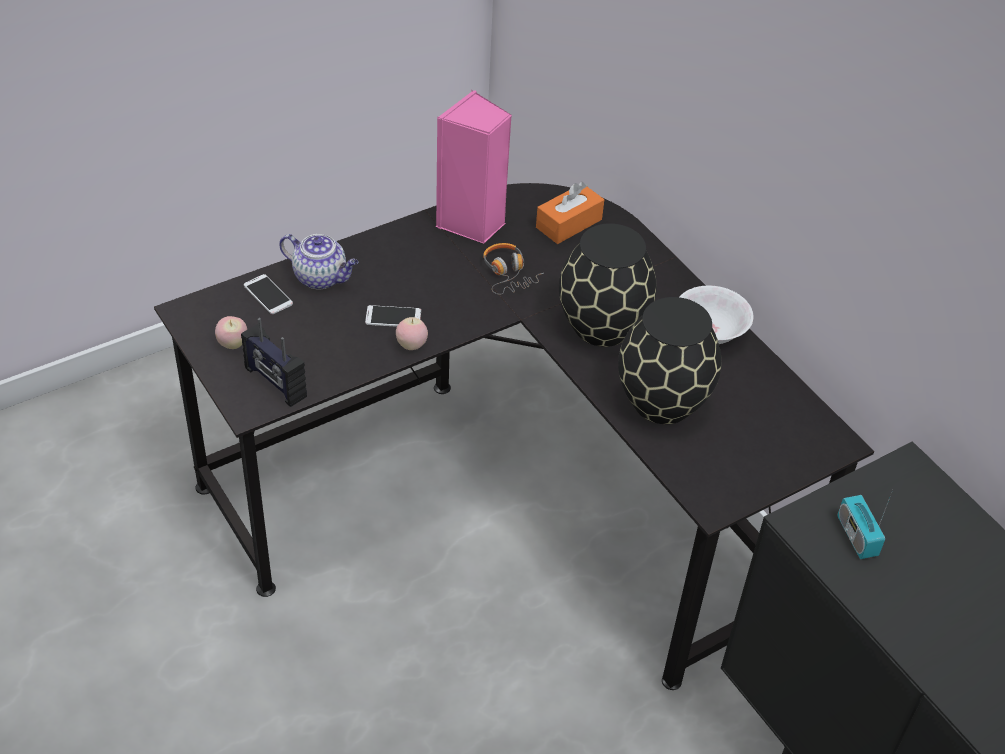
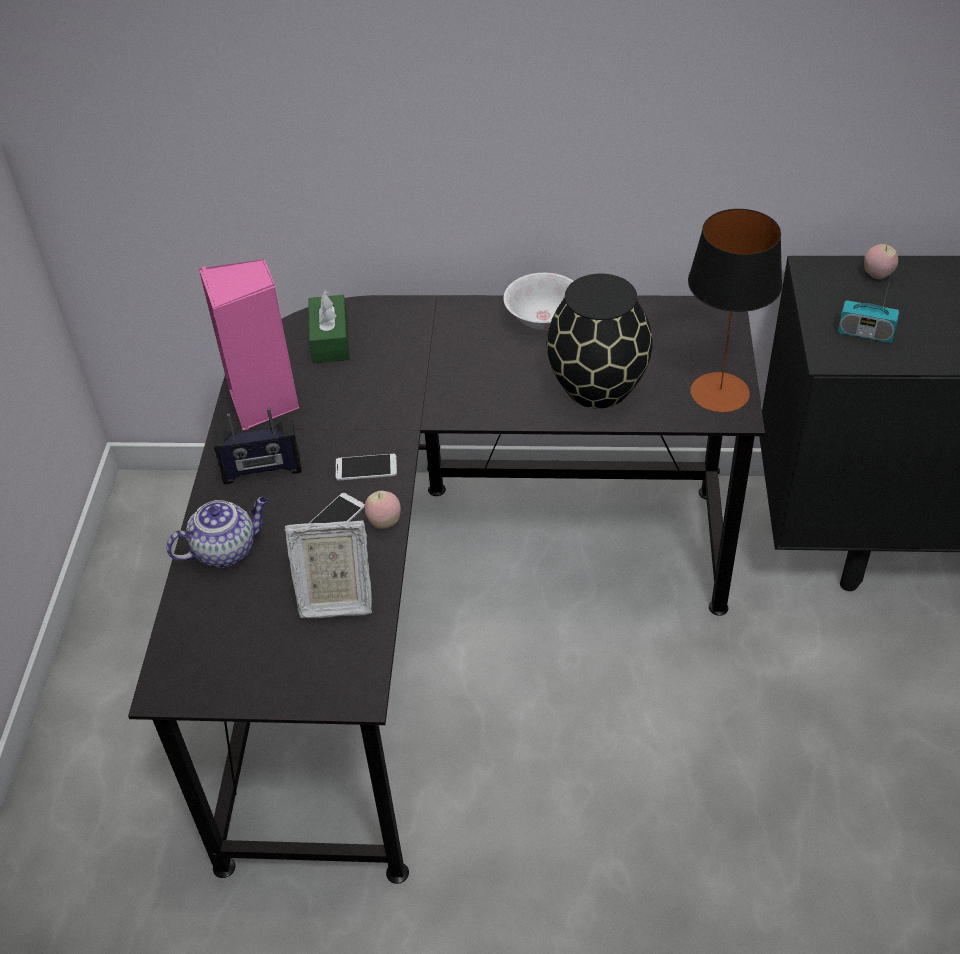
camera: 50 degrees left, 0 degrees up
apple [215,316,247,349] -> apple moved to [864,244,898,279]
radio [241,318,307,407] -> radio moved to [213,408,302,484]
phone [244,274,293,314] -> phone moved to [335,454,397,481]
headphones [483,243,544,295] -> none
orange tissue box [536,182,604,244] -> green tissue box [308,290,350,363]
black vase [559,223,657,347] -> none
none -> picture frame [284,520,372,619]
none -> table lamp [688,209,782,412]

